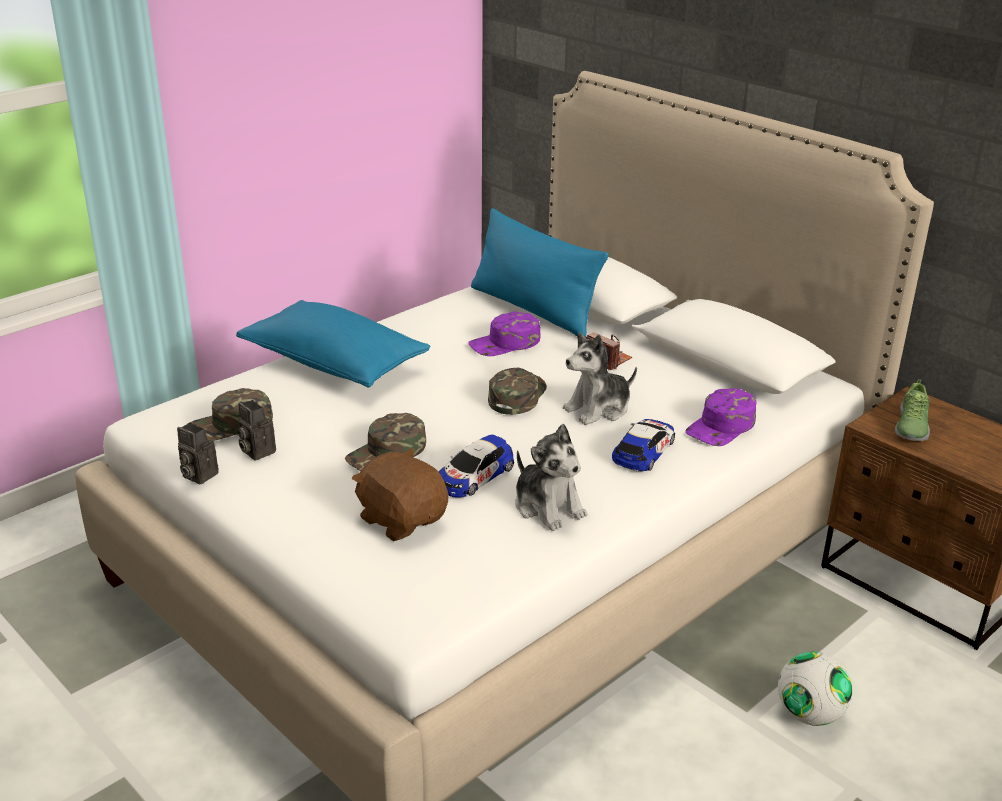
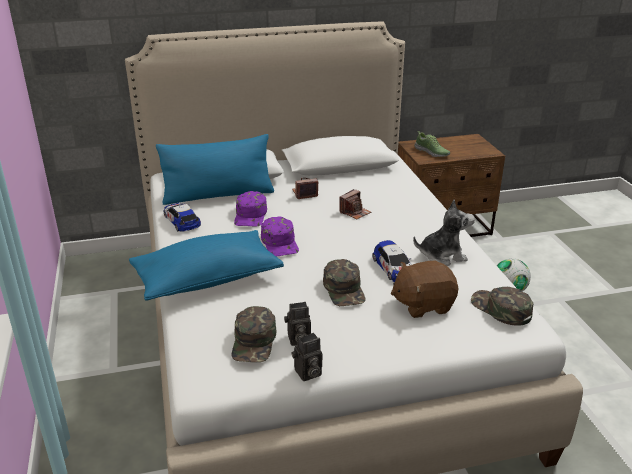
camera: 60 degrees left, 0 degrees up
green cap [488,368,547,415] -> green cap moved to [471,287,534,326]
plush toy [563,332,637,425] -> camera [339,189,371,219]
toy car [612,419,675,471] -> toy car moved to [163,203,201,232]
purple cap [686,388,756,446] -> purple cap moved to [261,216,299,257]

